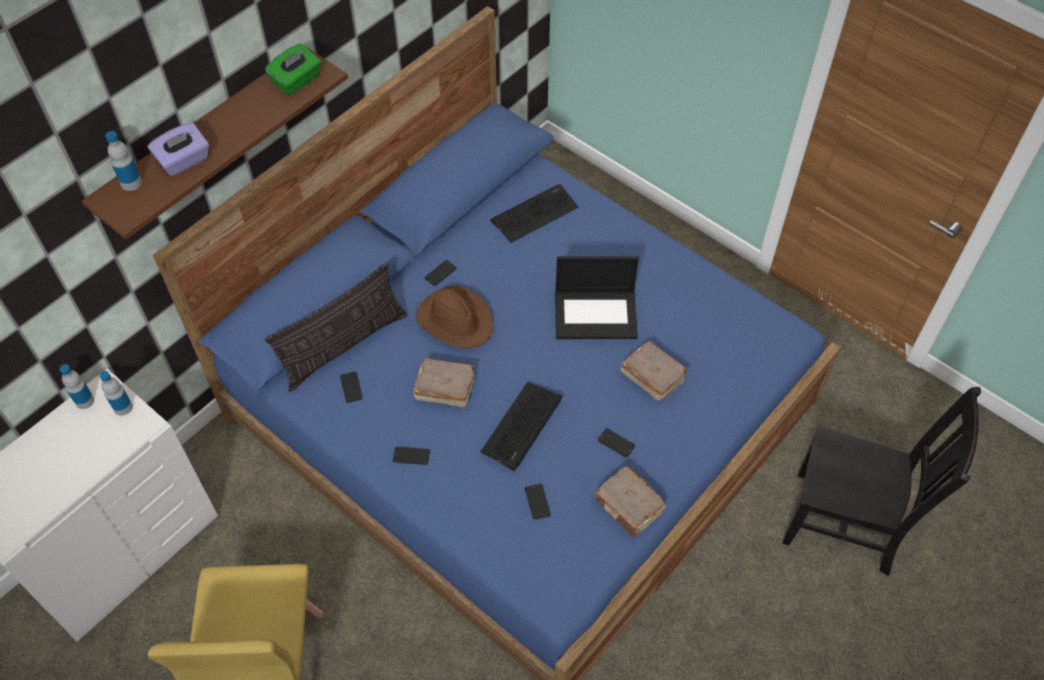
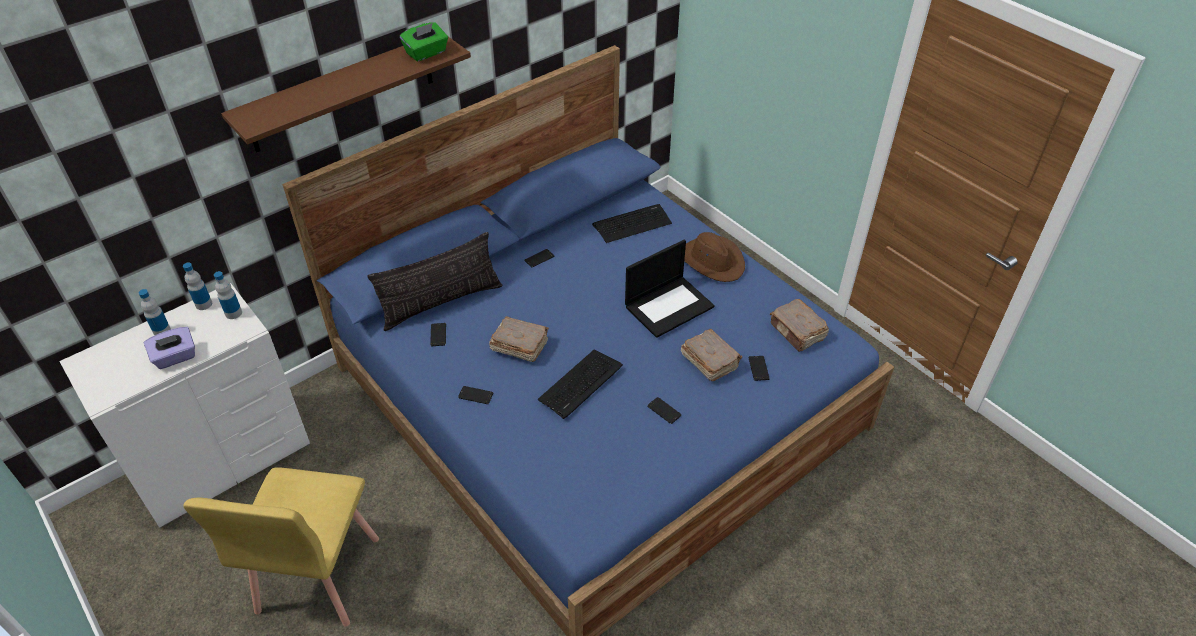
camera: 10 degrees right, 10 degrees down
bottle [105,131,142,191] -> bottle moved to [139,289,171,336]
purple tissue box [148,123,209,176] -> purple tissue box moved to [143,327,195,369]
brown hat [416,286,493,349] -> brown hat moved to [684,232,745,282]
phone [525,484,551,520] -> phone moved to [749,356,770,381]
laptop [555,256,639,339] -> laptop turned 45 degrees counterclockwise [625,240,715,338]
brown book [594,466,666,538] -> brown book moved to [770,299,829,352]
black chair [783,387,981,576] -> none

